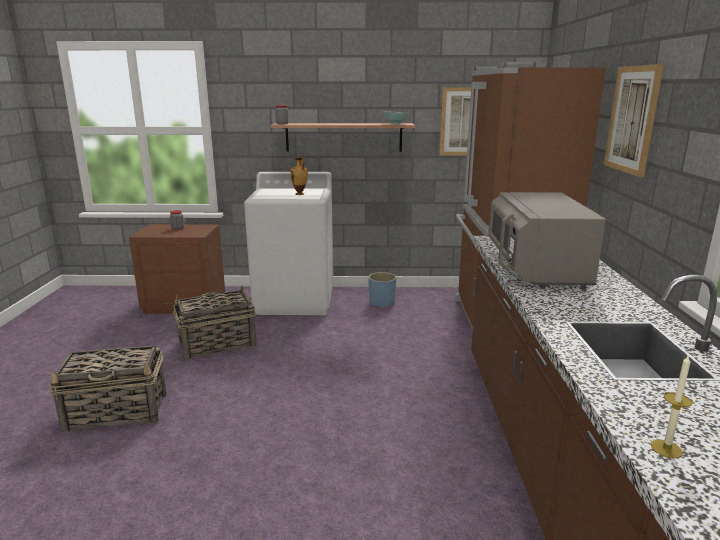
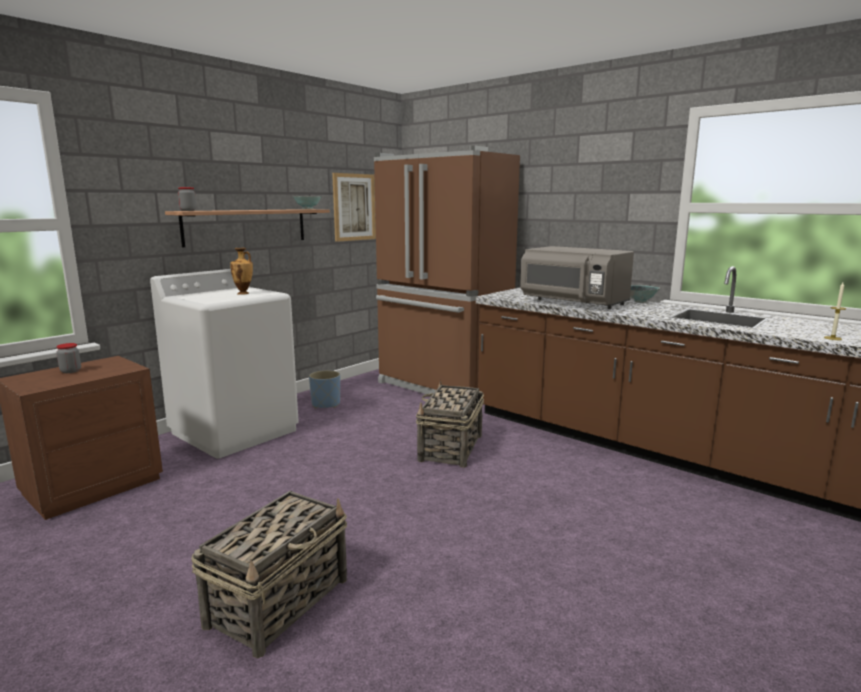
camera: 50 degrees left, 5 degrees down
basket [173,286,257,360] -> basket moved to [416,380,484,468]
picture [604,64,664,177] -> none
none -> bowl [630,285,660,303]

